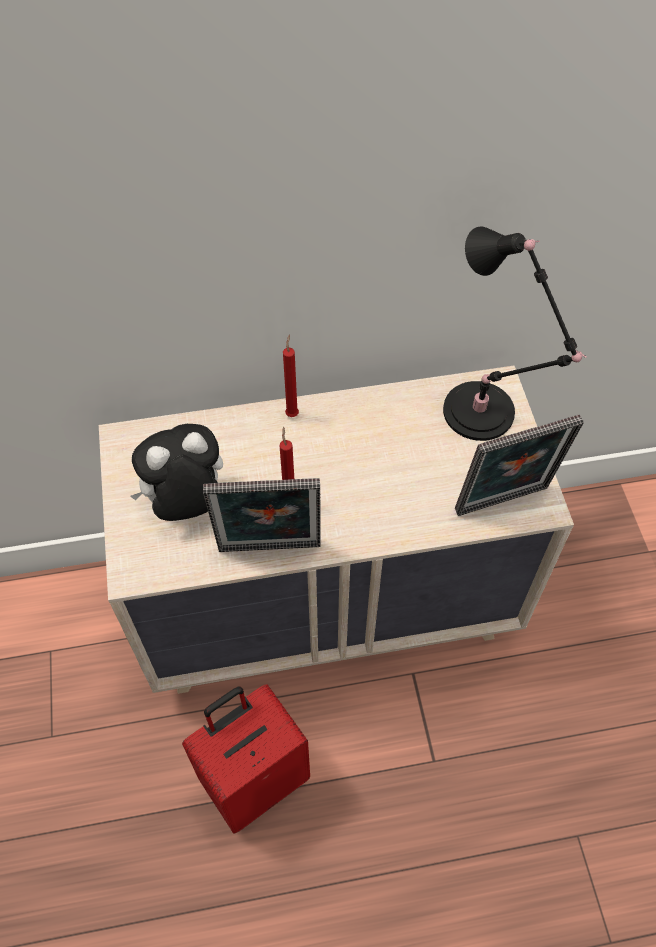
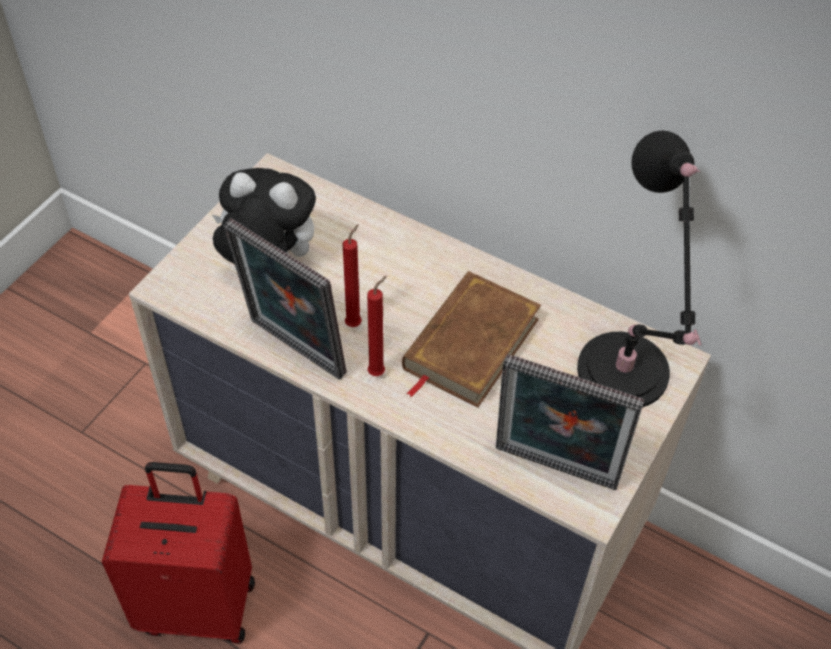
camera: 40 degrees right, 5 degrees down
red candle [283,335,299,417] -> red candle moved to [367,276,387,376]
none -> brown book [402,271,541,408]

